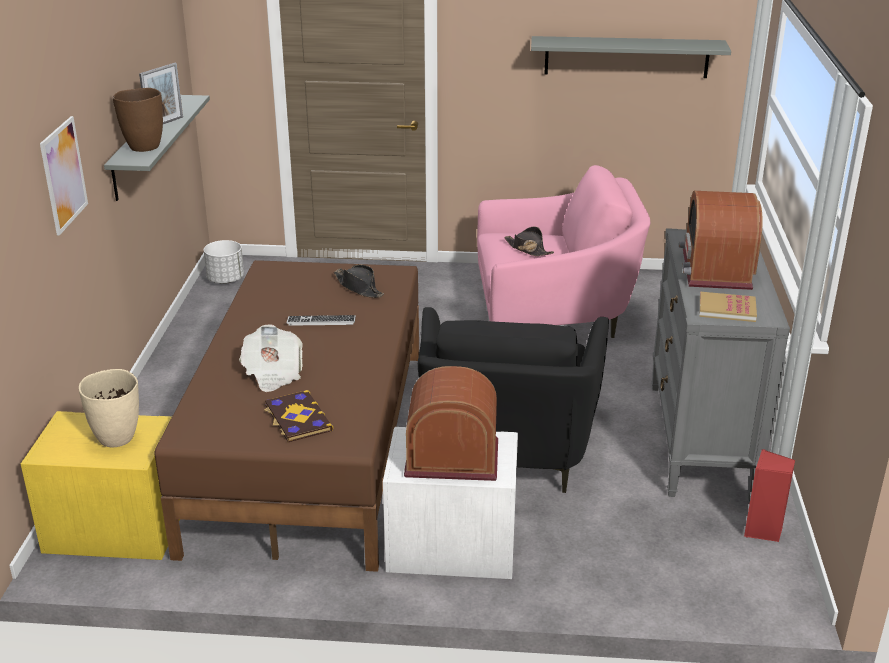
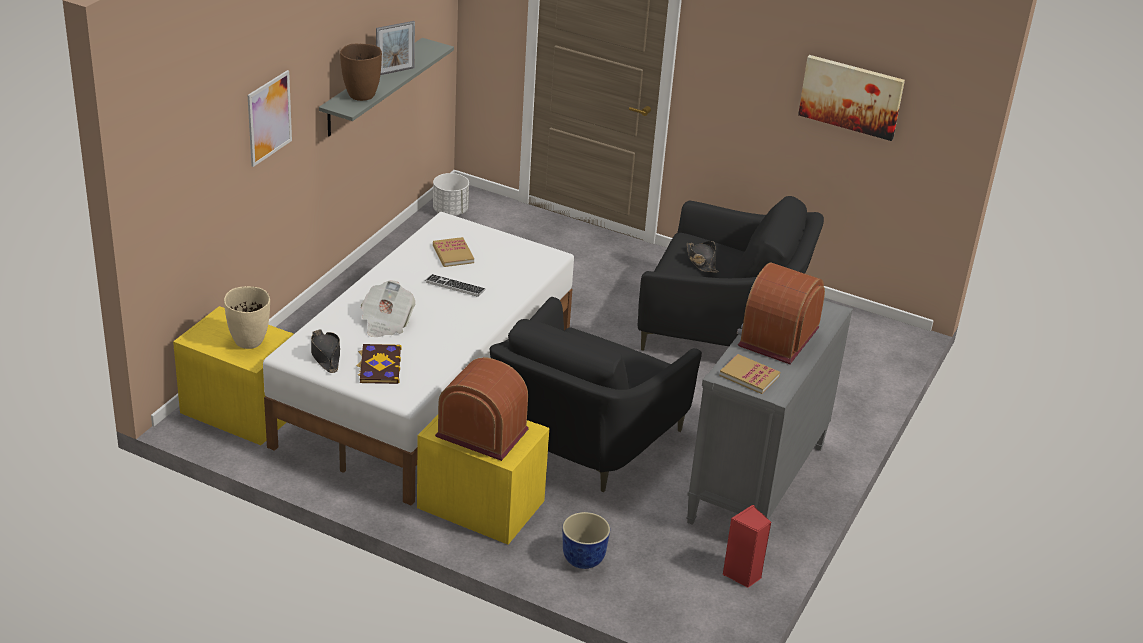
camera: 20 degrees right, 5 degrees up
brown bed [155,260,419,572] -> white bed [263,212,574,506]
black hat [334,265,384,298] -> black hat moved to [311,329,340,373]
white nightstand [383,427,518,579] -> yellow nightstand [417,415,549,545]
pink armchair [477,165,650,338] -> black armchair [638,196,824,351]
grey shelf [531,36,731,78] -> picture [798,55,905,141]
none -> book [433,237,474,267]
none -> planter [562,512,610,569]

